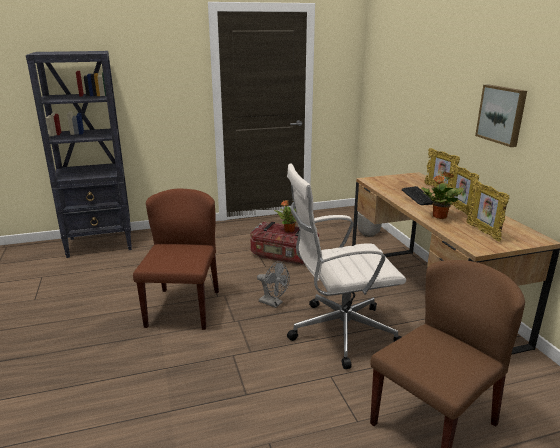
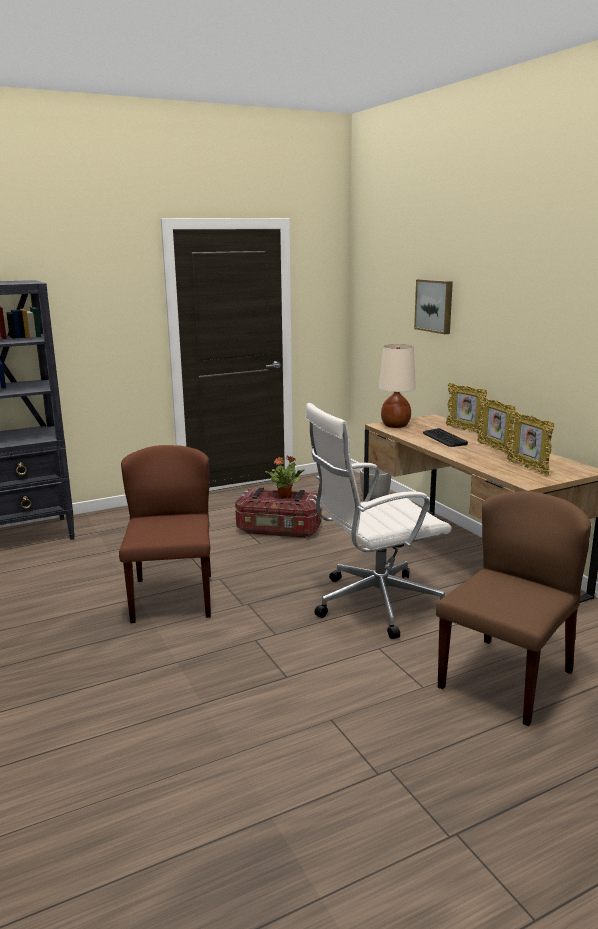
camera: 10 degrees left, 5 degrees down
grey fan [257,261,290,308] -> none
potted plant [421,172,464,219] -> none
picture [475,84,527,147] -> picture moved to [414,279,453,334]
none -> beige table lamp [379,344,416,428]

